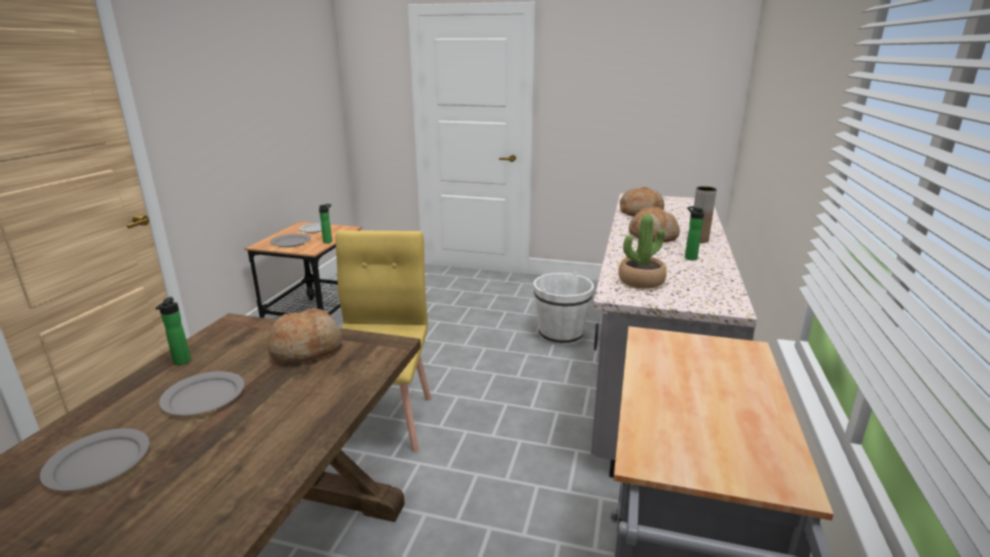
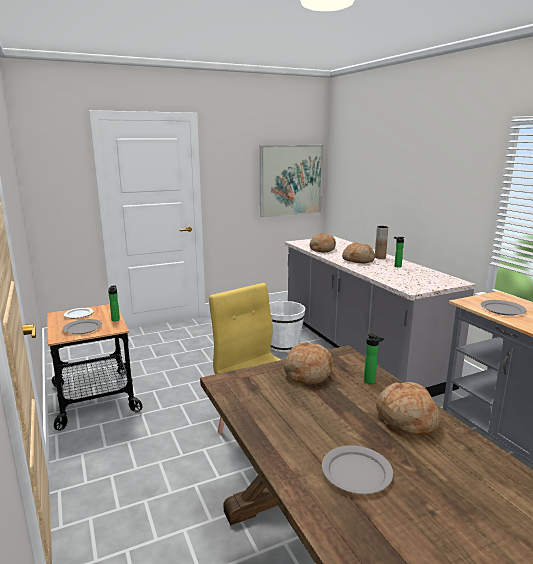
camera: 40 degrees left, 5 degrees down
bottle [156,297,191,365] -> bottle moved to [364,333,384,384]
grey plate [159,371,245,416] -> grey plate moved to [481,300,527,316]
potted plant [618,214,667,289] -> none
none -> picture [260,145,323,218]
none -> bread [376,382,441,436]

